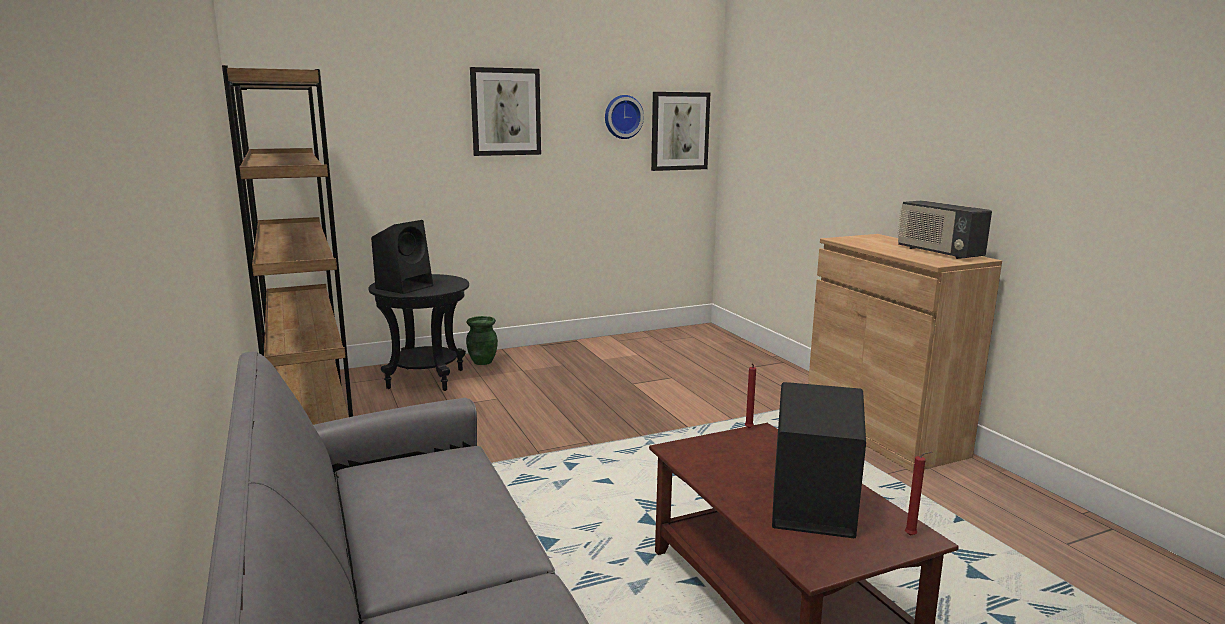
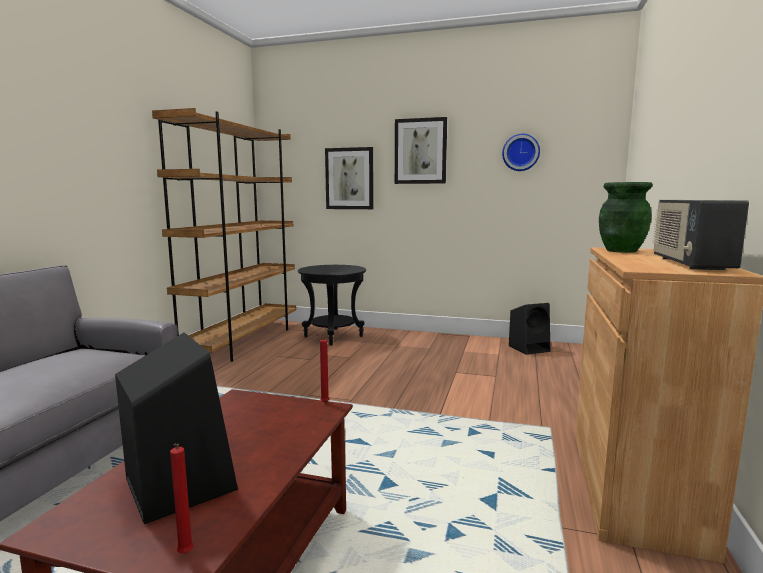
camera: 40 degrees right, 5 degrees down
black speaker [371,220,433,294] -> black speaker moved to [509,303,550,355]
green vase [466,316,498,365] -> green vase moved to [599,182,653,253]
picture [651,92,710,171] -> picture moved to [325,147,373,209]

